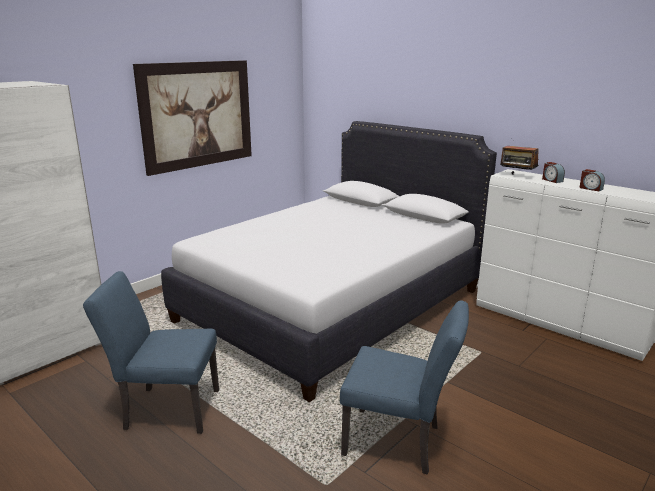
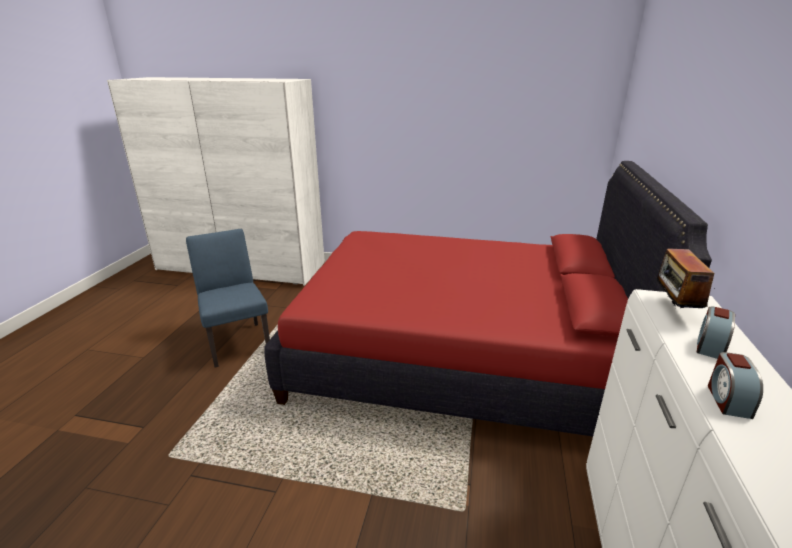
camera: 60 degrees right, 5 degrees up
picture [133,60,252,176] -> none
white bed [161,121,497,402] -> red bed [264,161,712,437]
blue chair [340,300,469,474] -> none

